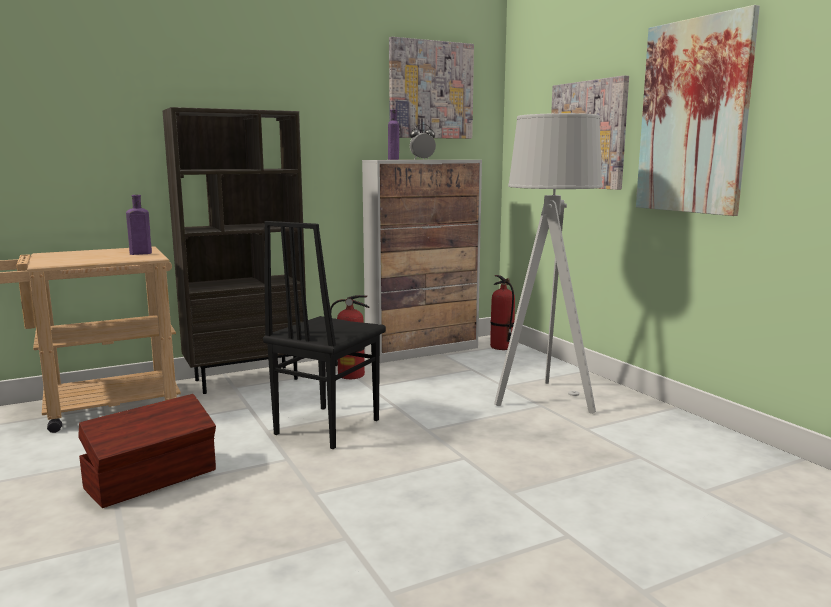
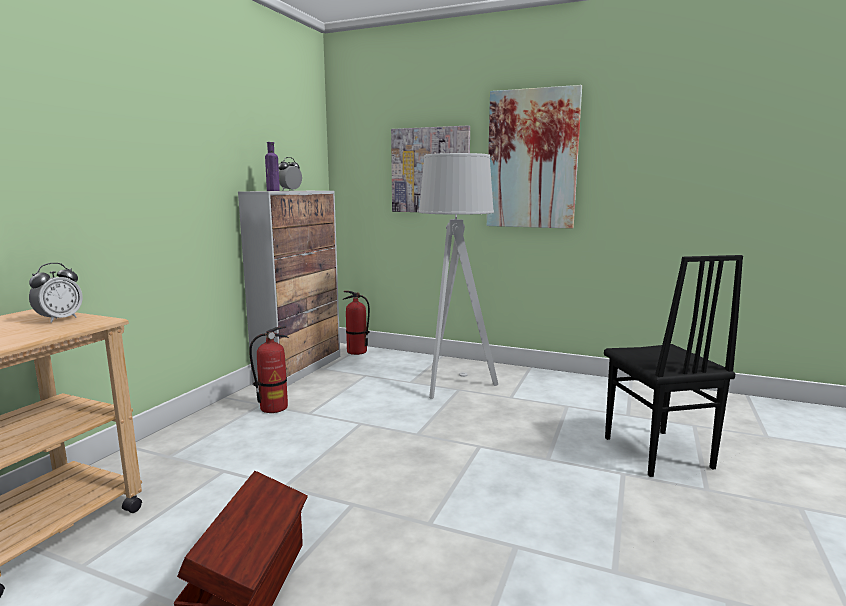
camera: 40 degrees left, 0 degrees up
purple bottle [126,195,152,255] -> alarm clock [29,263,83,323]
brown bookcase [163,107,306,394] -> none
black chair [263,221,386,449] -> black chair moved to [604,255,743,477]
picture [389,37,474,139] -> none

